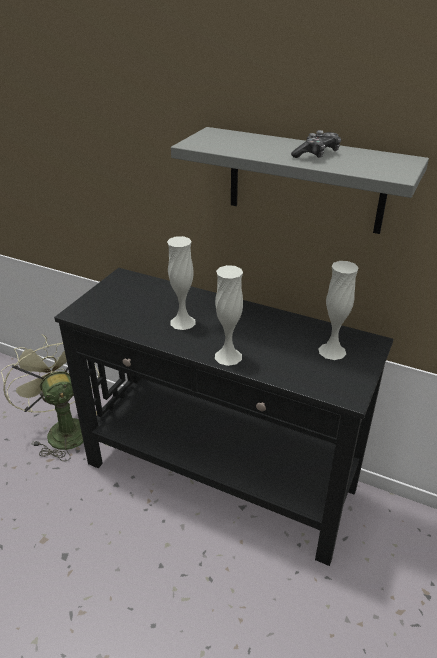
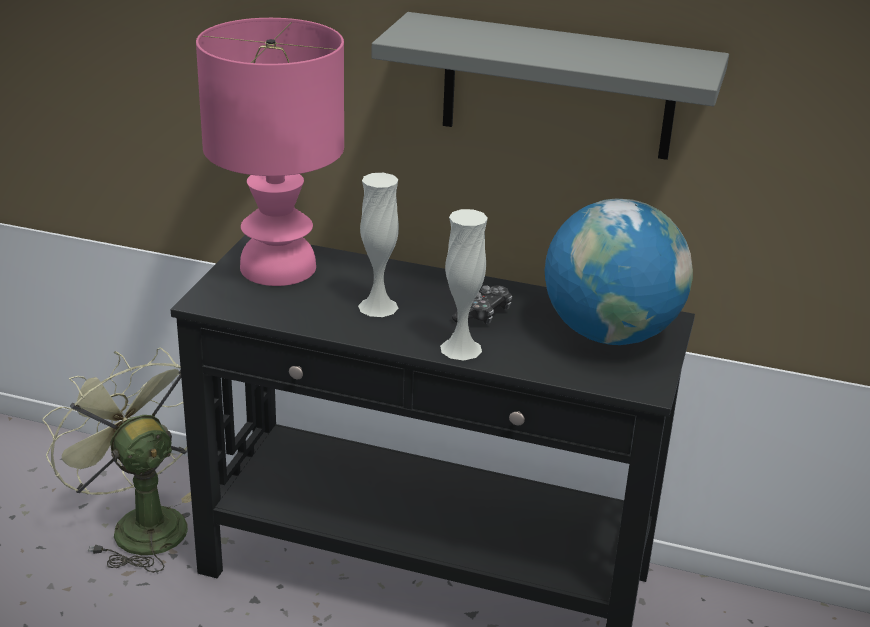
camera: 10 degrees left, 5 degrees down
game controller [291,130,341,158] -> game controller moved to [452,285,512,324]
white vase [318,261,359,360] -> globe [545,198,693,345]
none -> pink table lamp [196,18,344,286]

